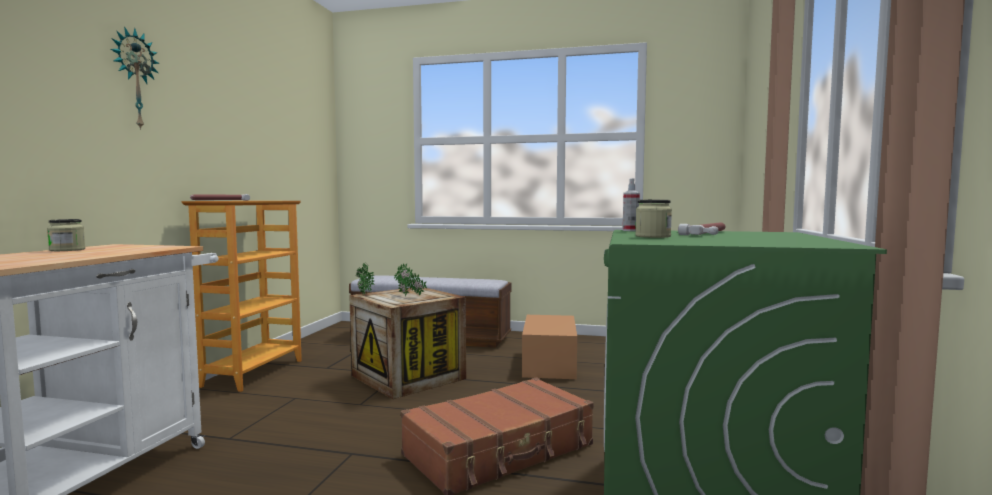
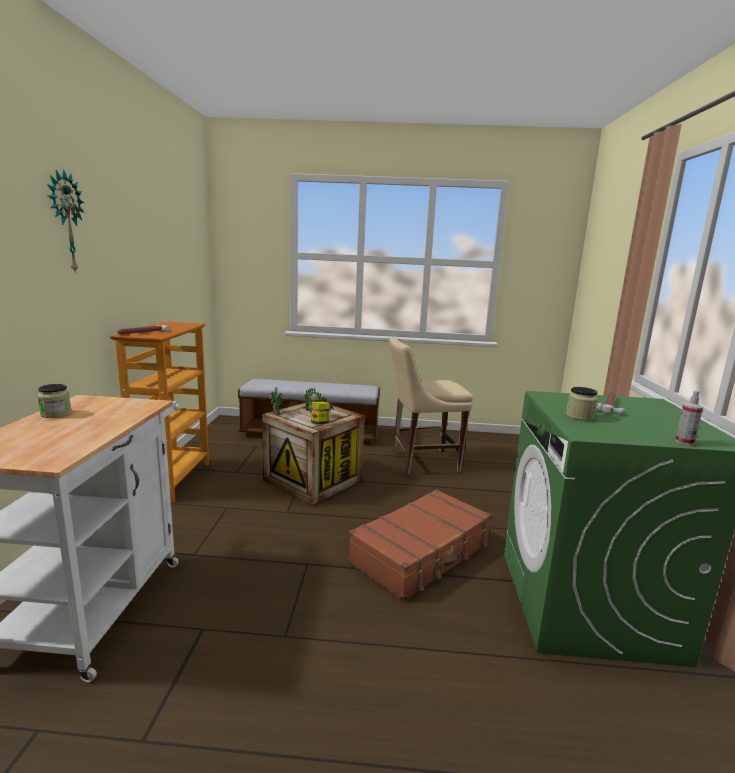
camera: 10 degrees left, 10 degrees up
cardboard box [522,315,577,379] -> beige chair [389,337,473,475]
spray bottle [623,178,640,231] -> spray bottle moved to [675,390,703,445]
none -> jar [311,402,329,424]

